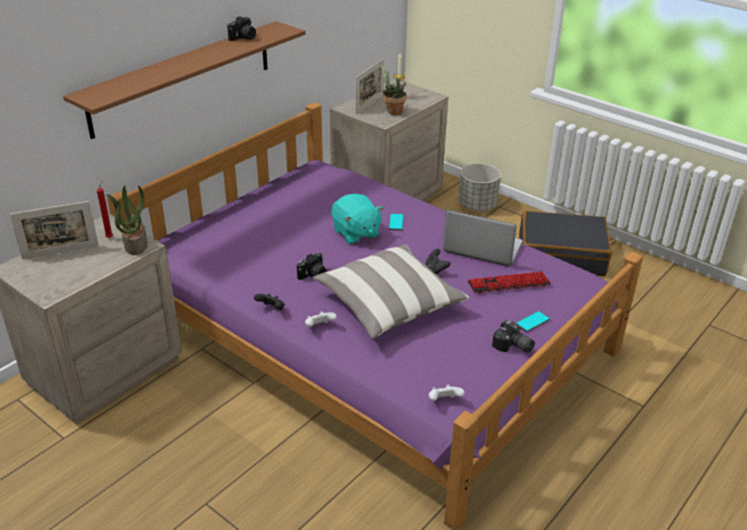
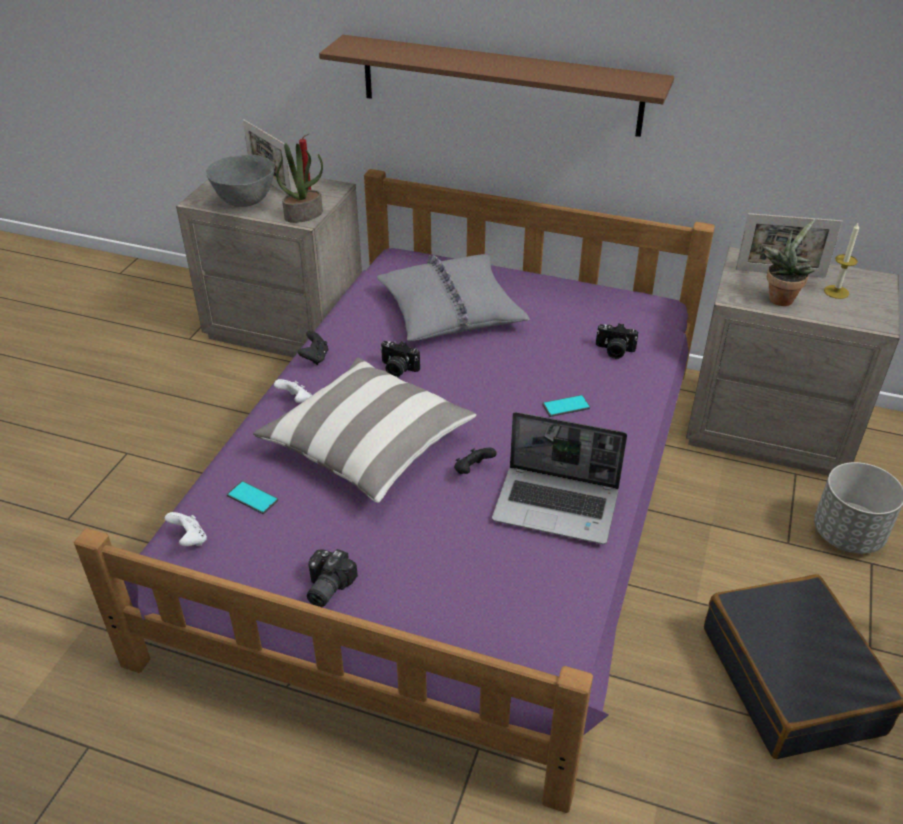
camera: 70 degrees right, 5 degrees up
camera [227,16,256,41] -> camera moved to [596,323,638,359]
turquoise plush toy [331,194,384,245] -> none
laptop [443,210,523,266] -> laptop turned 105 degrees clockwise [492,412,627,544]
keyboard [468,271,551,294] -> none
phone [516,311,550,333] -> phone moved to [227,481,278,514]
none -> grey bowl [206,155,275,207]
none -> grey pillow [376,254,530,341]

